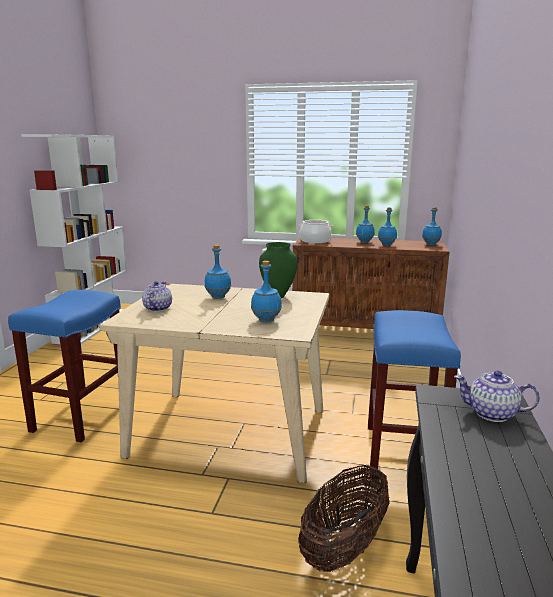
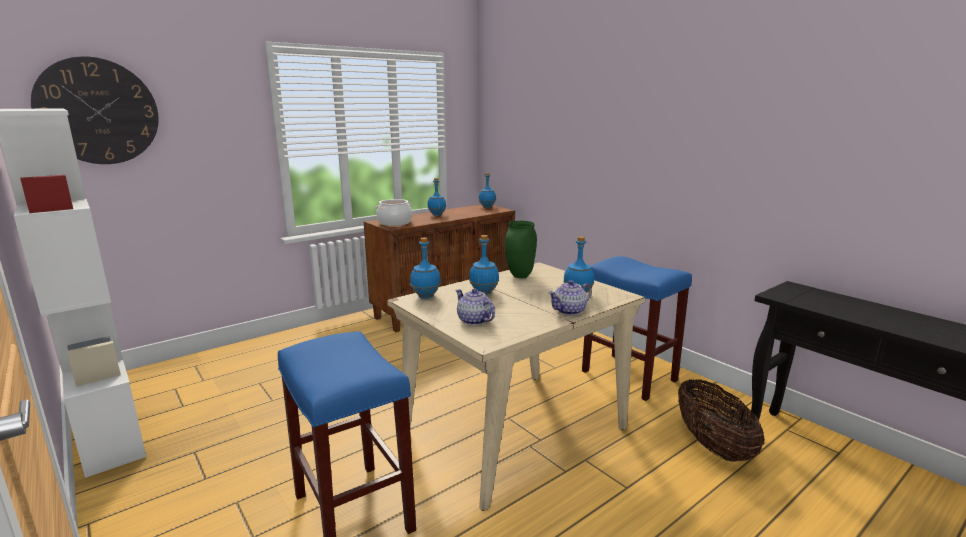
camera: 50 degrees left, 0 degrees up
blue bottle [378,207,397,246] -> blue bottle moved to [410,238,441,299]
teapot [454,370,540,422] -> teapot moved to [548,280,592,315]
none -> wall clock [31,56,159,164]

